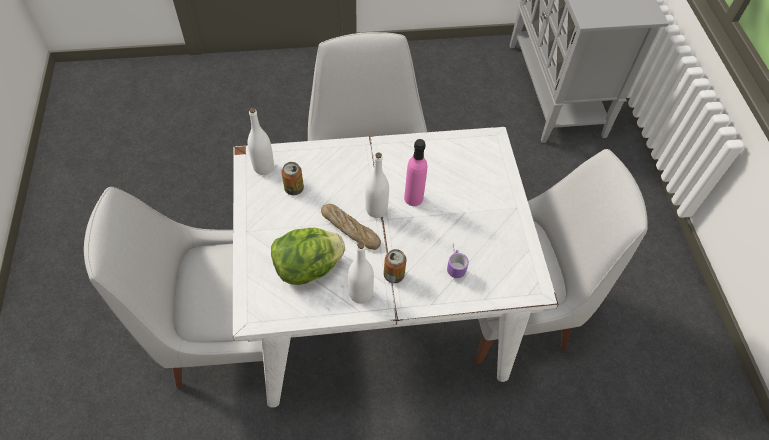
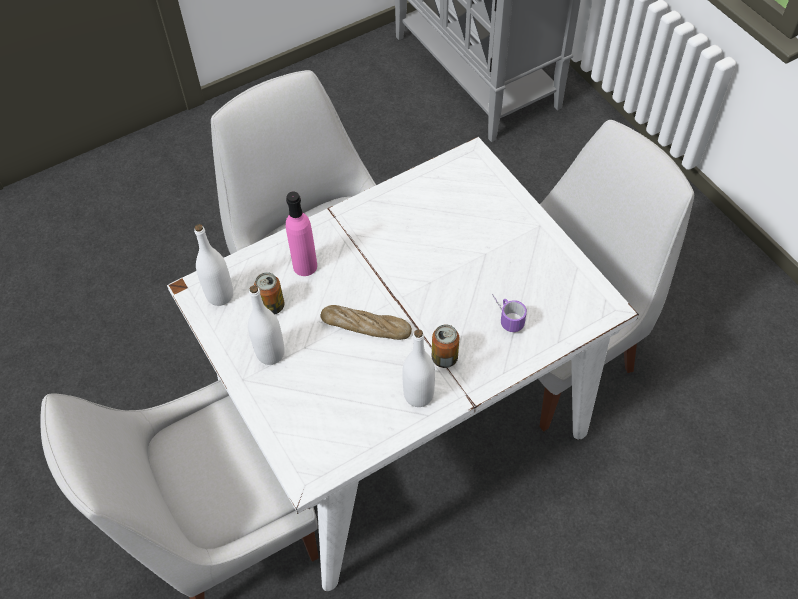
camera: 20 degrees left, 0 degrees up
lettuce [271,228,345,285] -> none
white bottle [365,153,389,218] -> white bottle moved to [248,285,285,365]
pink bottle [404,139,427,206] -> pink bottle moved to [286,191,317,276]

